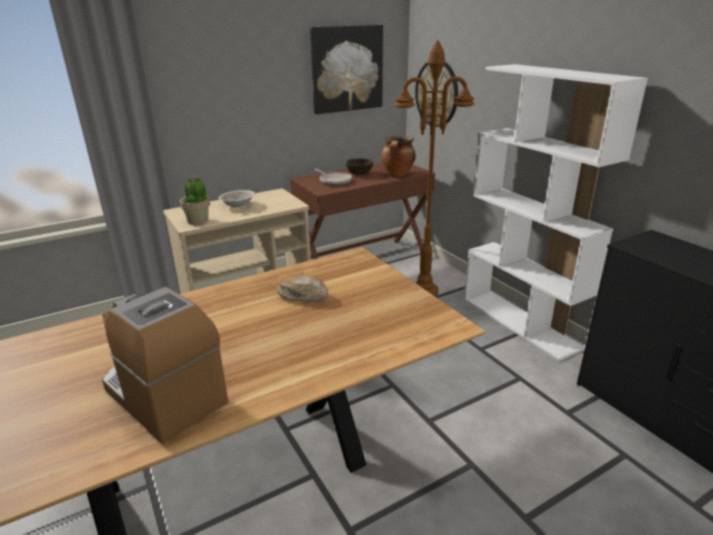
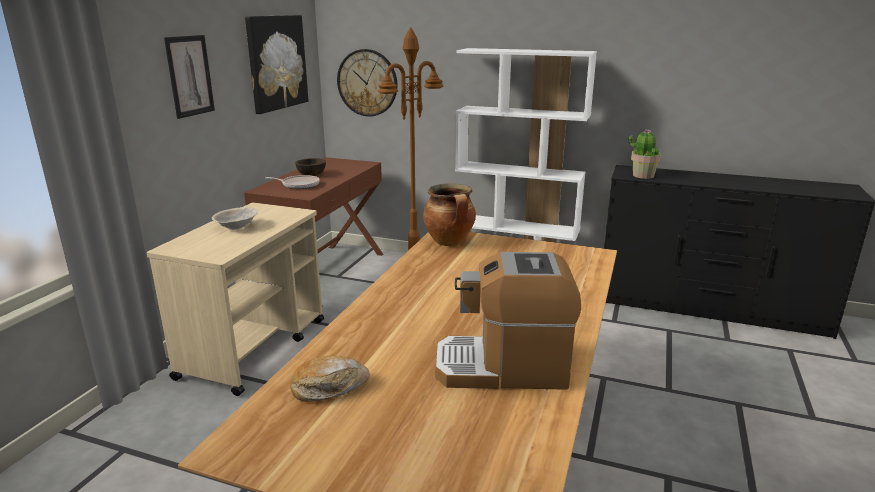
camera: 40 degrees left, 5 degrees down
potted plant [180,175,210,225] -> potted plant moved to [628,129,661,179]
bread [277,273,328,301] -> bread moved to [290,356,370,402]
cooking pot [381,136,415,177] -> cooking pot moved to [423,183,476,246]
none -> picture [164,35,215,119]

